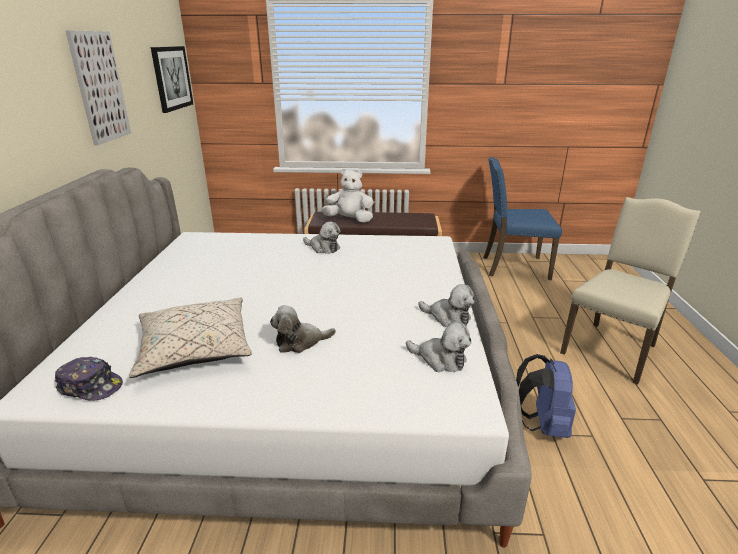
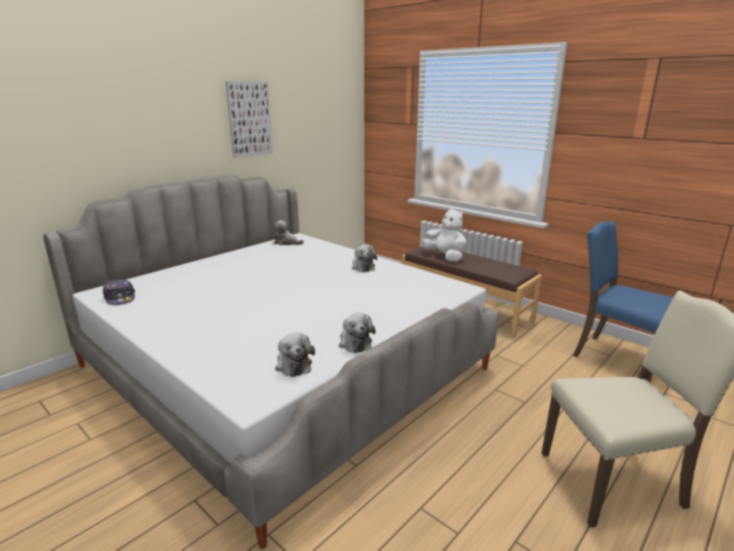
camera: 40 degrees right, 5 degrees down
beige pillow [129,297,252,378] -> none
picture [151,46,193,113] -> none
plush toy [270,305,336,353] -> plush toy moved to [272,220,304,245]
blue backpack [516,354,576,438] -> none

